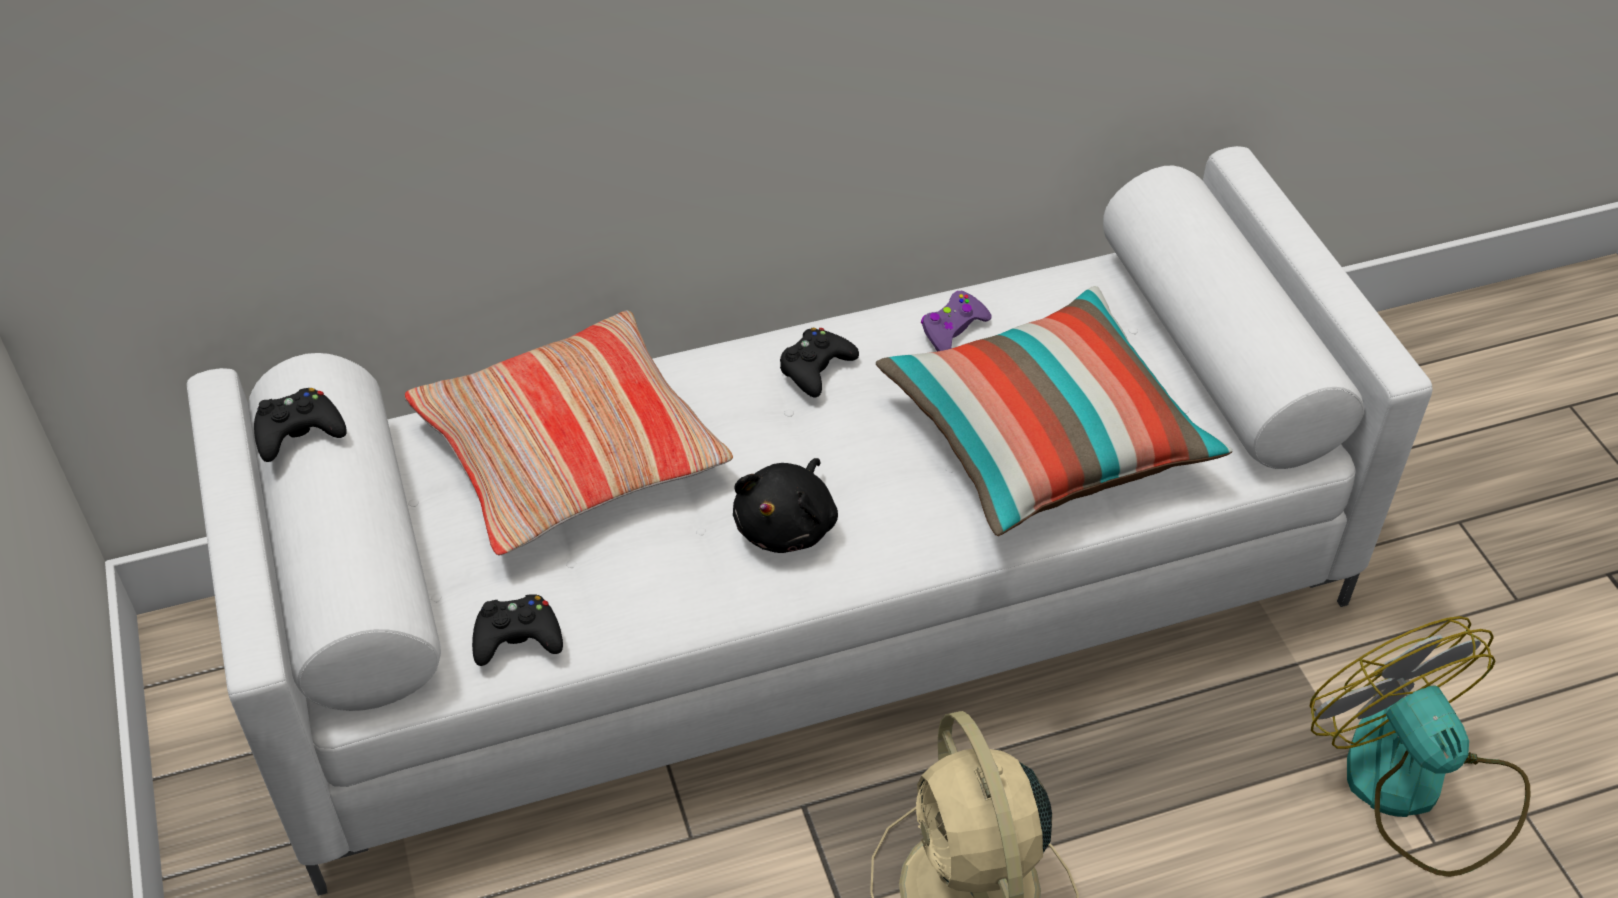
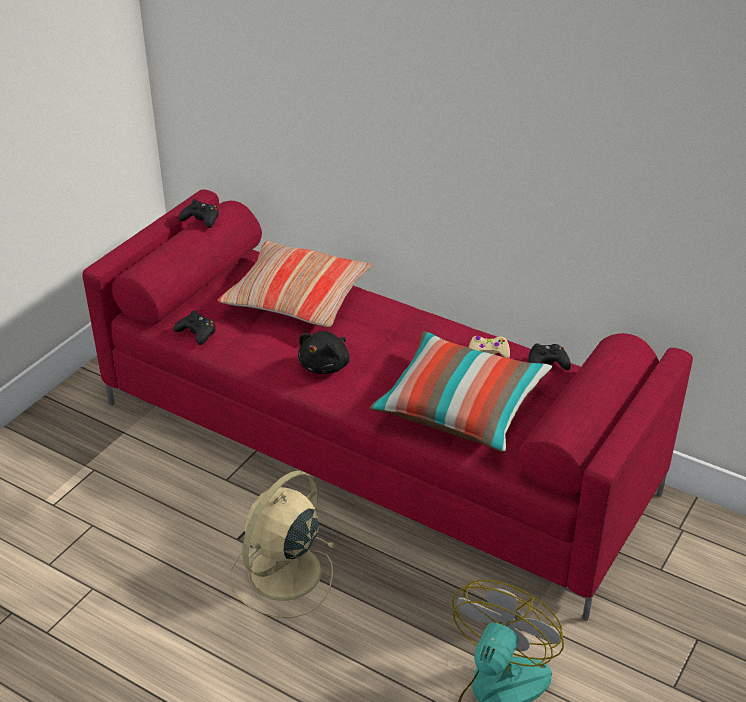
camera: 50 degrees right, 10 degrees down
white sofa [187,146,1432,896] -> red sofa [82,189,693,621]
black plush toy [733,458,838,553] -> black plush toy turned 45 degrees counterclockwise [298,331,350,374]
black game controller [780,328,859,398] -> black game controller moved to [528,343,571,370]
purple game controller [921,291,991,351] -> beige game controller [469,336,510,358]

